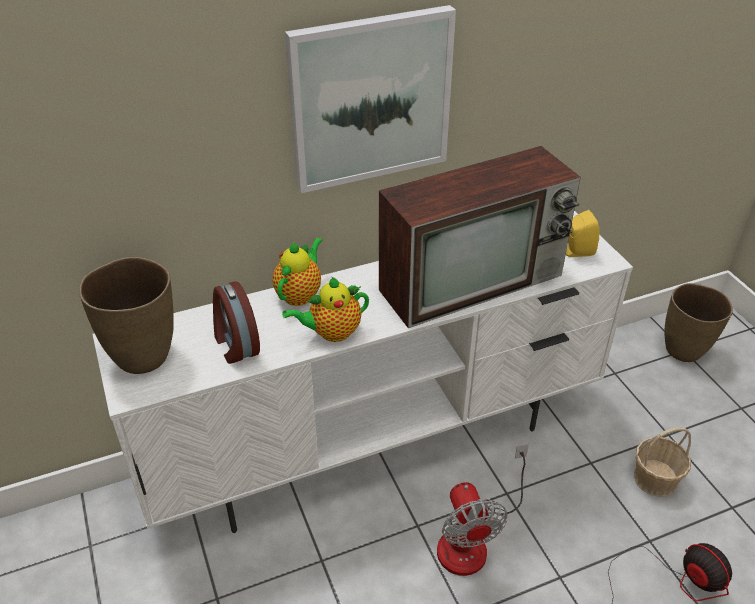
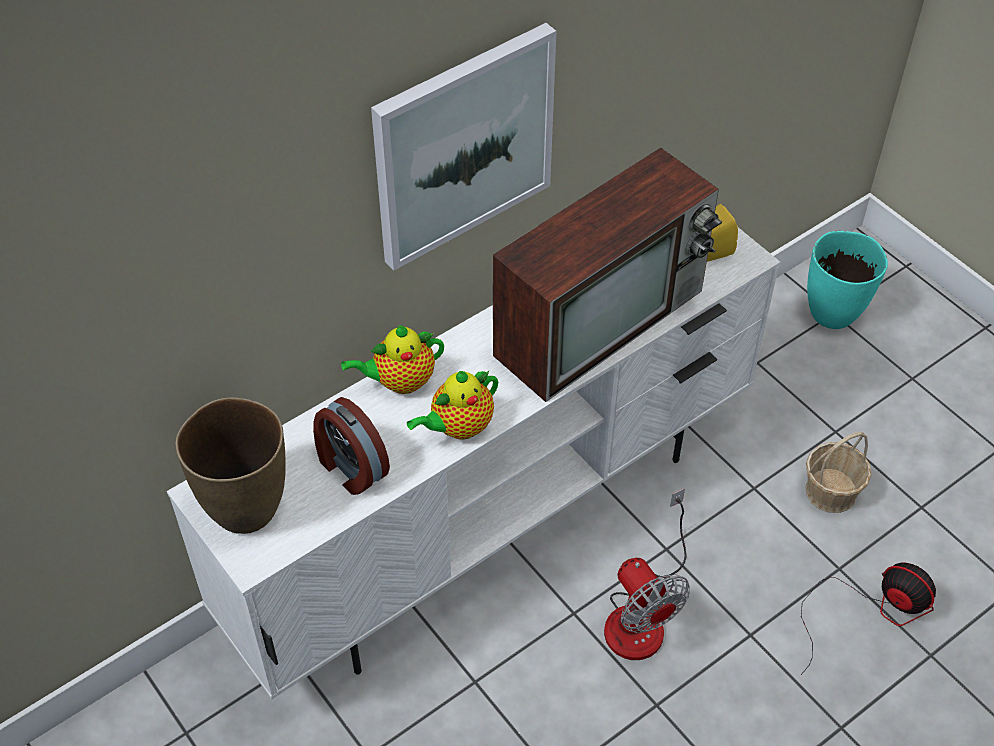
camera: 15 degrees left, 10 degrees up
teapot [272,238,323,306] -> teapot turned 120 degrees counterclockwise [341,325,444,394]
brown vase [664,283,733,362] -> turquoise vase [807,231,888,329]

